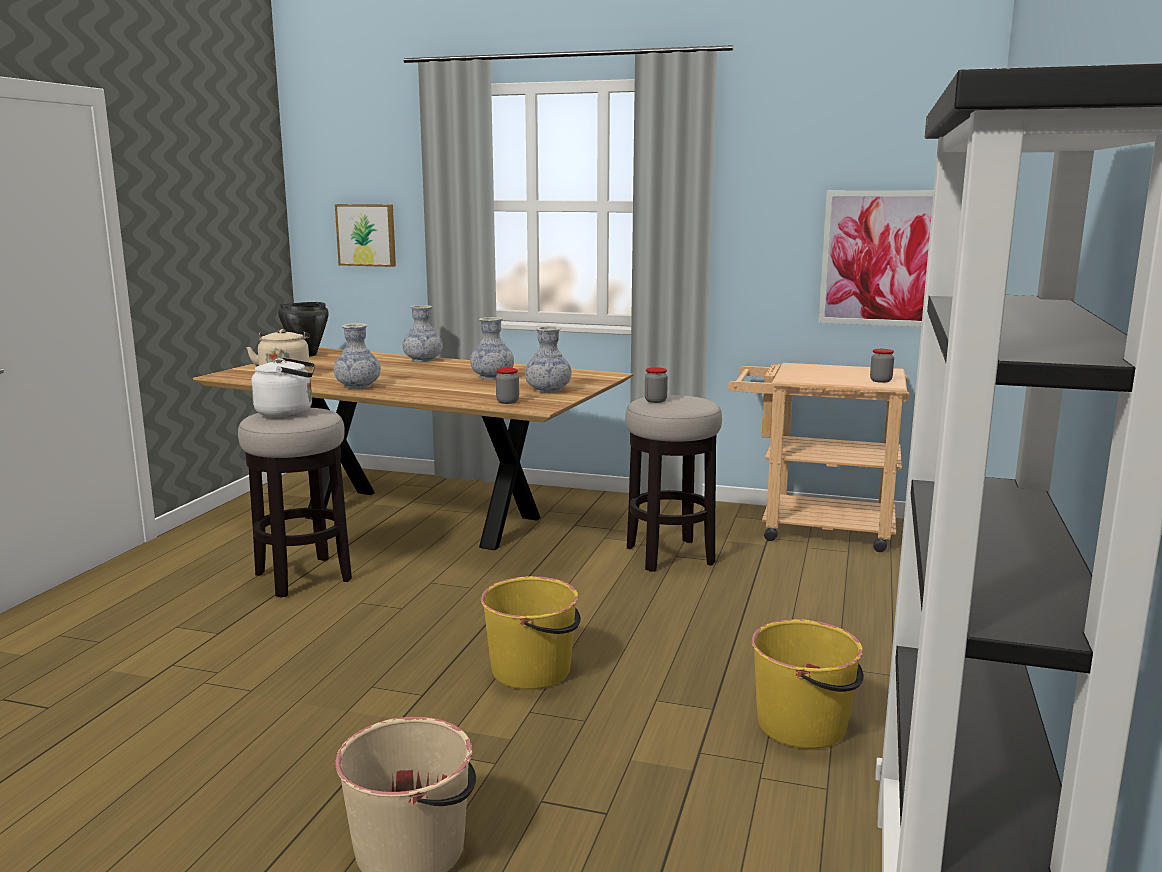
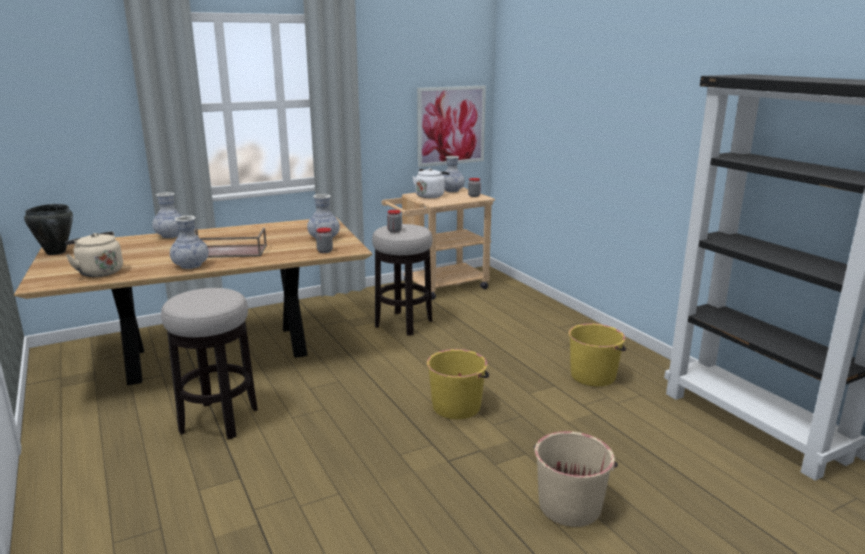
camera: 45 degrees left, 5 degrees up
white kettle [251,358,315,417] -> white kettle moved to [412,168,449,198]
picture [335,204,396,267] -> none
vase [470,317,514,380] -> vase moved to [443,156,465,192]
none -> brown tray [194,227,267,258]

